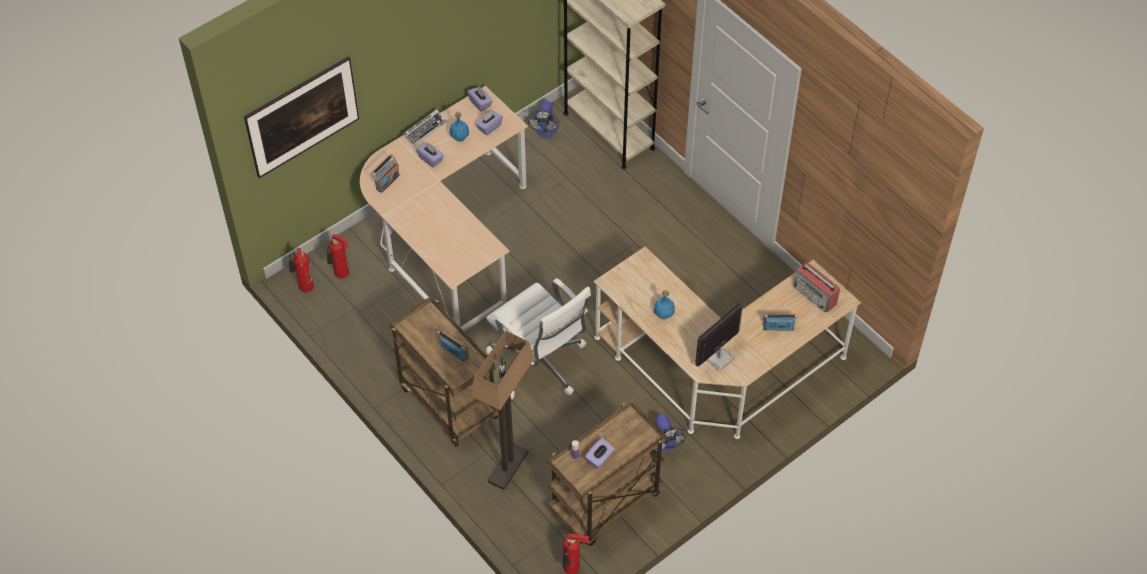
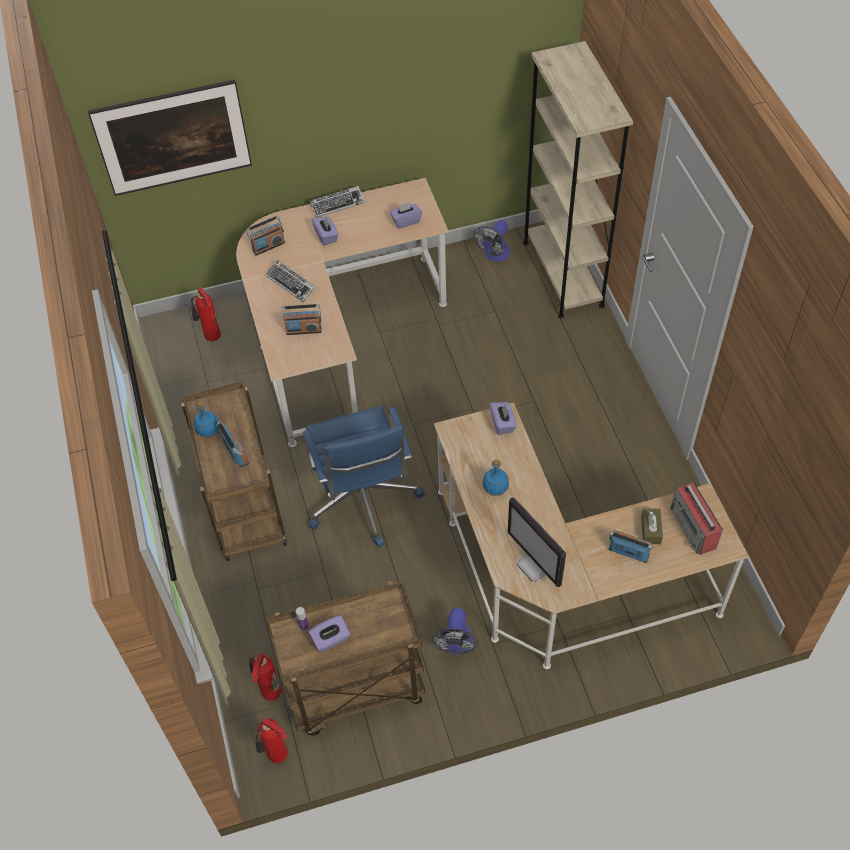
camera: 25 degrees right, 0 degrees up
fire extinguisher [289,248,314,292] -> fire extinguisher moved to [248,653,281,701]
blue bottle [450,112,469,142] -> blue bottle moved to [194,401,219,438]
purple tissue box [467,87,493,112] -> purple tissue box moved to [490,402,517,435]
floor lamp [470,331,535,490] -> none
white office chair [486,278,591,400] -> blue office chair [303,406,425,547]
monitor [695,303,743,370] -> monitor turned 105 degrees counterclockwise [508,497,566,587]
none -> keyboard [265,260,315,302]
none -> radio [281,304,321,335]
none -> brown tissue box [641,508,663,544]

